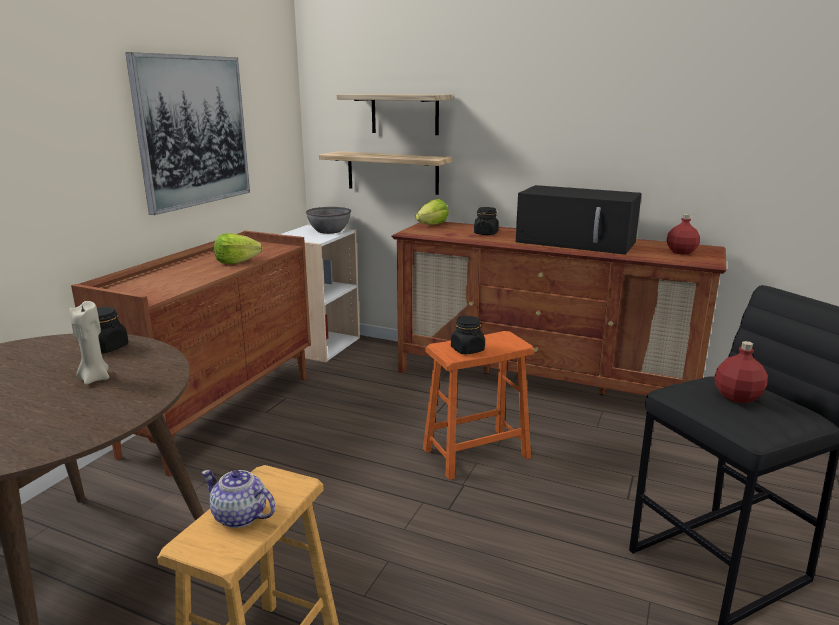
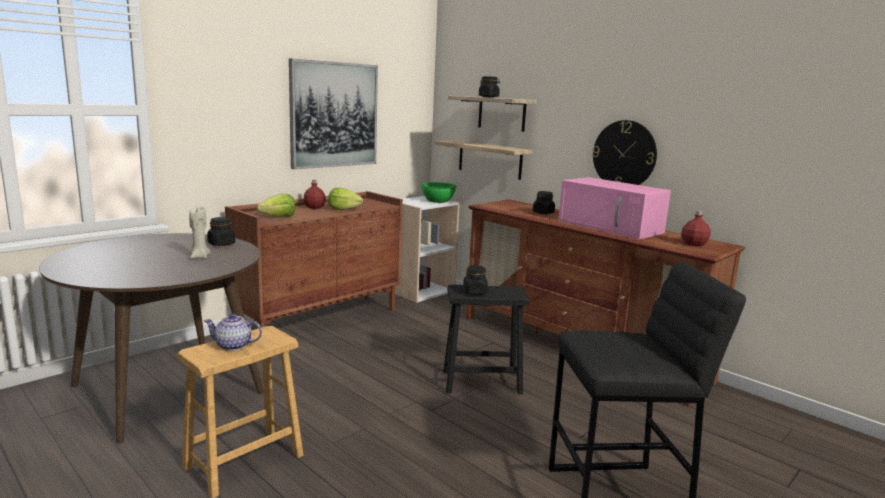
camera: 20 degrees right, 5 degrees down
teapot [201,470,275,528] -> teapot turned 45 degrees counterclockwise [204,313,262,351]
grey bowl [306,207,351,234] -> green bowl [421,182,457,203]
lettuce [415,199,449,225] -> lettuce moved to [257,194,295,217]
orange stool [423,331,534,480] -> black stool [443,284,530,394]
black microwave [516,185,642,255] -> pink microwave [558,177,671,240]
red bottle [714,341,768,403] -> red bottle moved to [303,180,326,209]
none -> black jar [479,76,500,98]
none -> wall clock [592,120,657,185]

